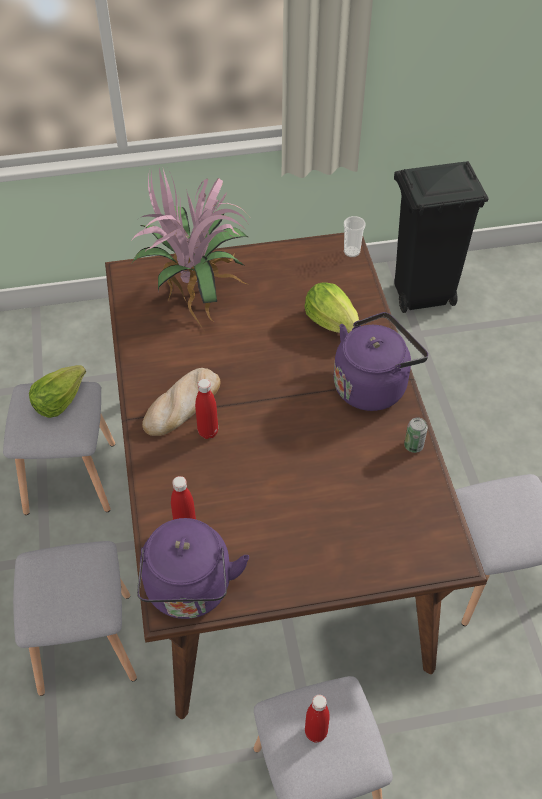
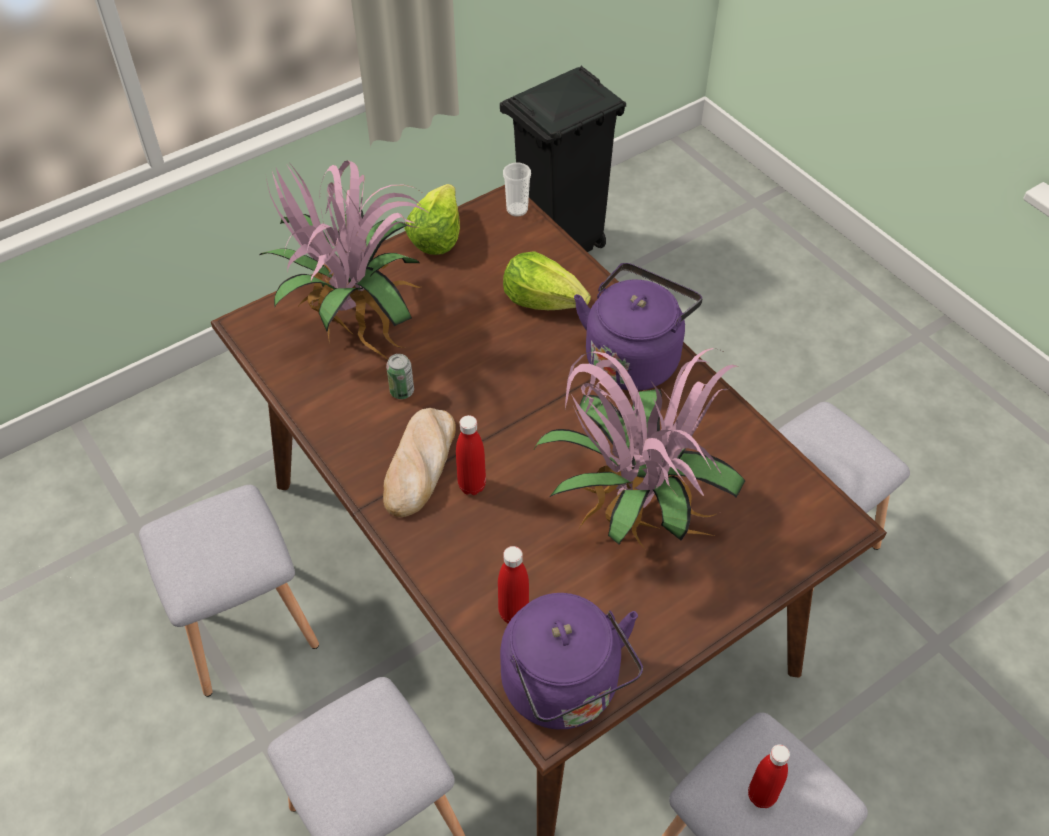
camera: 25 degrees left, 0 degrees up
lettuce [29,365,86,418] -> lettuce moved to [404,184,460,255]
can [404,417,428,453] -> can moved to [386,354,414,399]
none -> potted plant [533,348,745,550]

